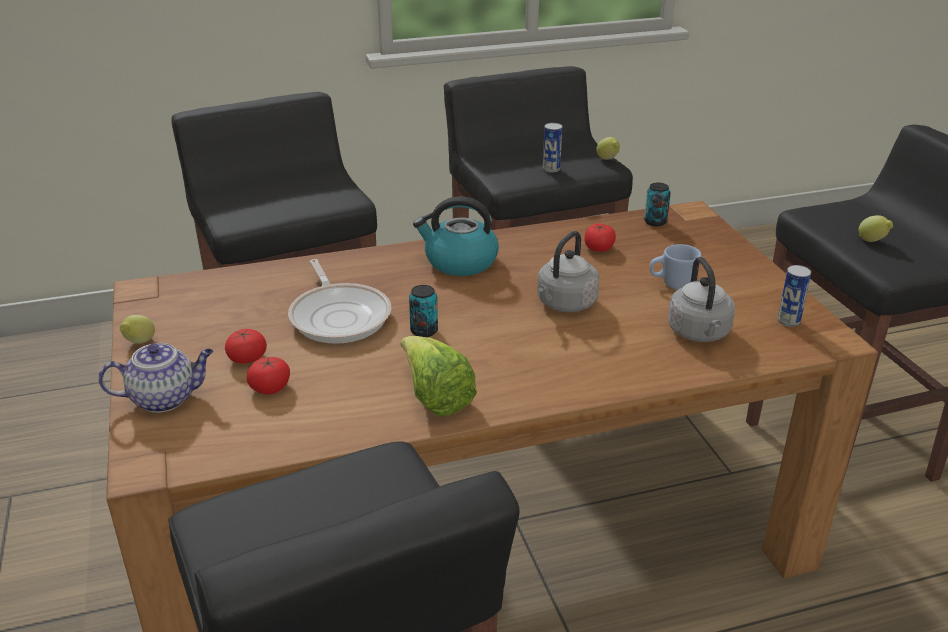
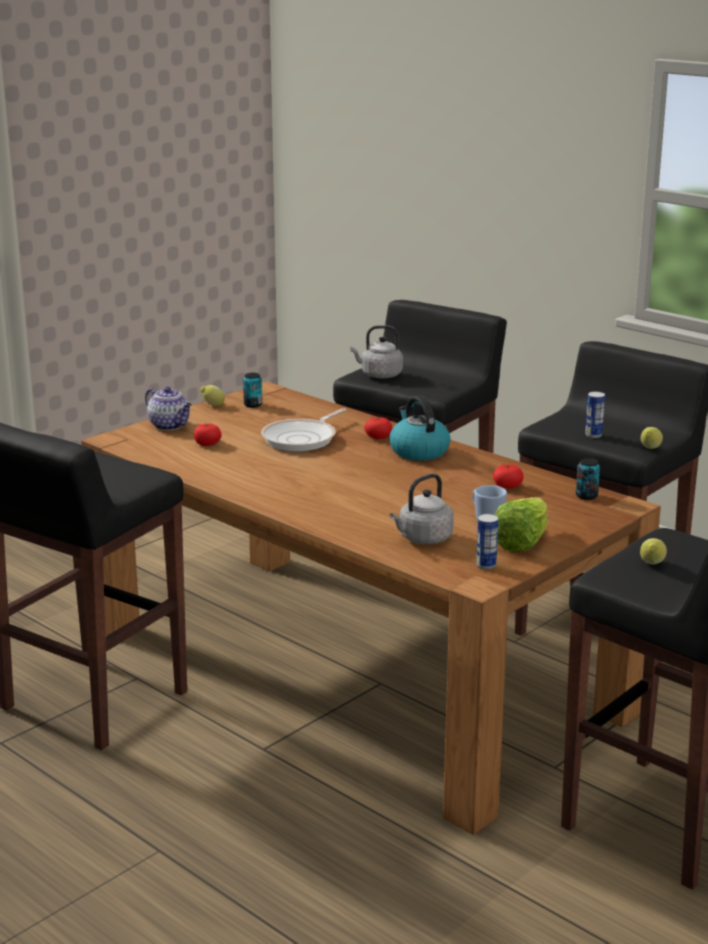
camera: 60 degrees right, 10 degrees down
tomato [225,329,267,364] -> tomato moved to [364,416,393,439]
lettuce [401,336,477,417] -> lettuce moved to [494,497,548,552]
can [409,285,438,337] -> can moved to [243,373,262,408]
grey kettle [537,231,599,312] -> grey kettle moved to [350,325,403,379]

